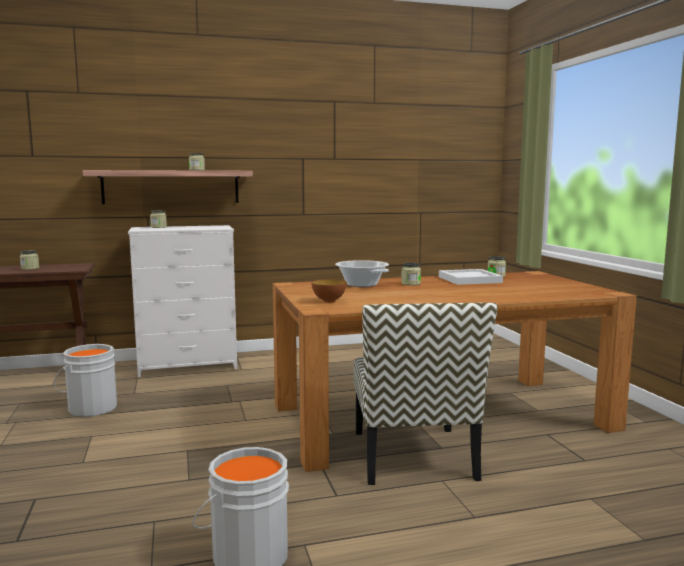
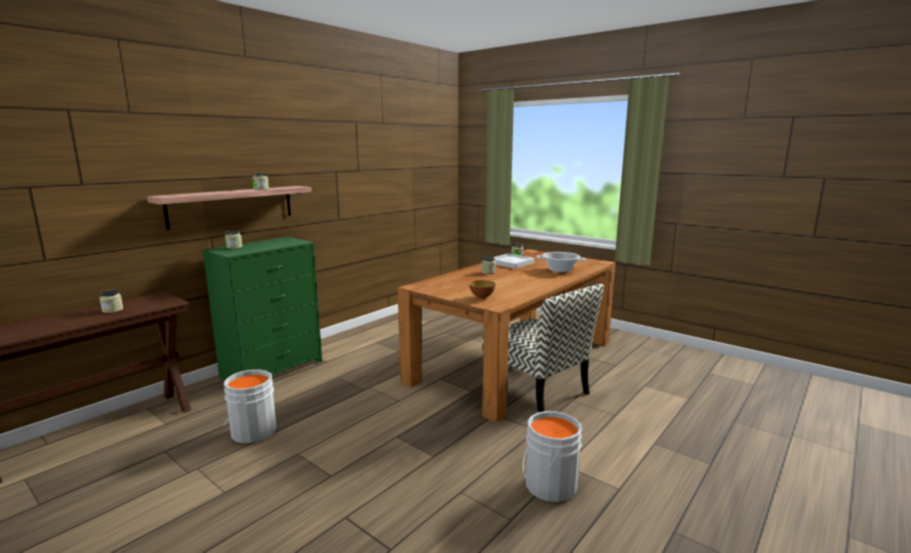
camera: 35 degrees left, 5 degrees up
white dresser [128,225,237,377] -> green dresser [202,237,322,380]
cooking pot [335,260,389,287] -> cooking pot moved to [537,252,586,272]

